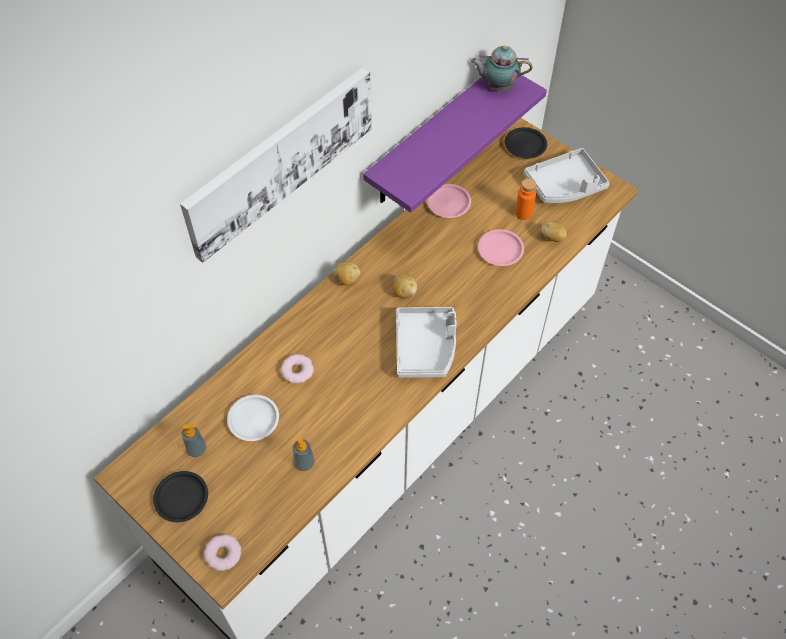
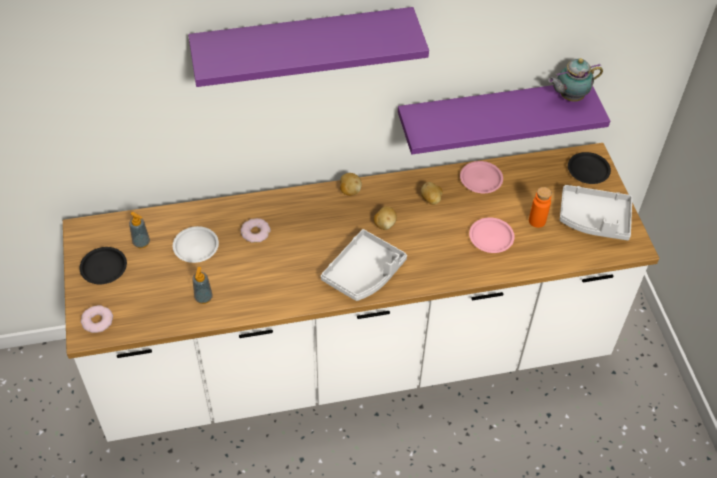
camera: 35 degrees right, 5 degrees down
picture [180,67,372,263] -> purple shelf [188,7,429,87]
teapot [471,45,532,91] -> teapot turned 60 degrees counterclockwise [548,58,603,102]
potato [541,221,567,242] -> potato moved to [421,182,443,205]

